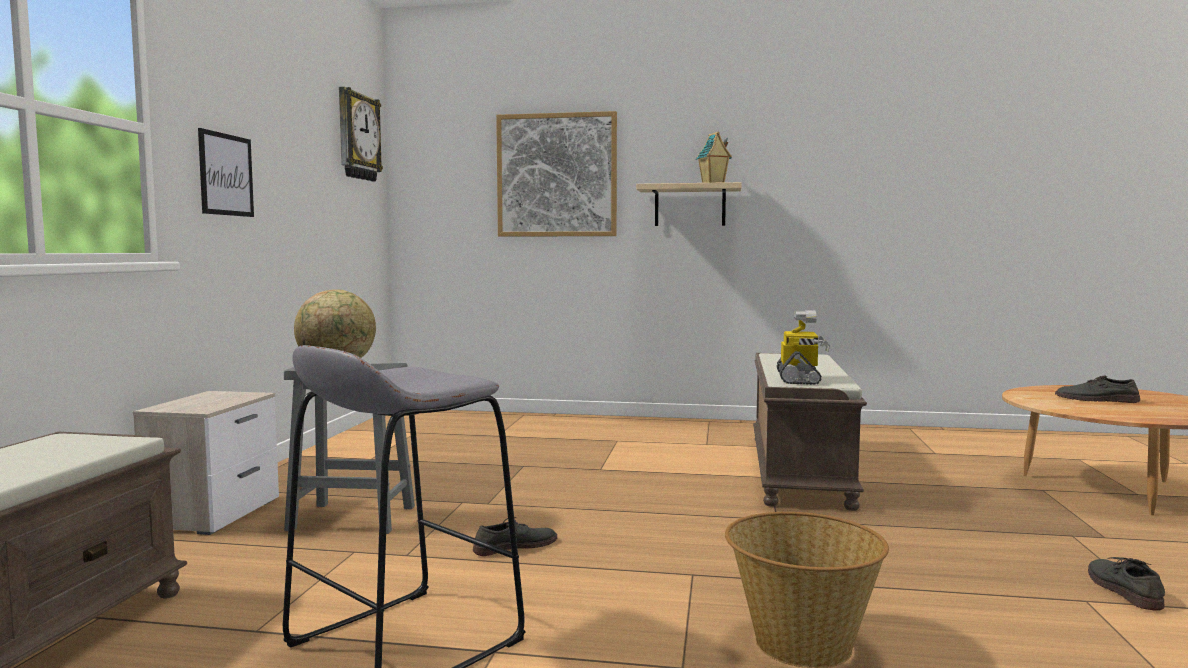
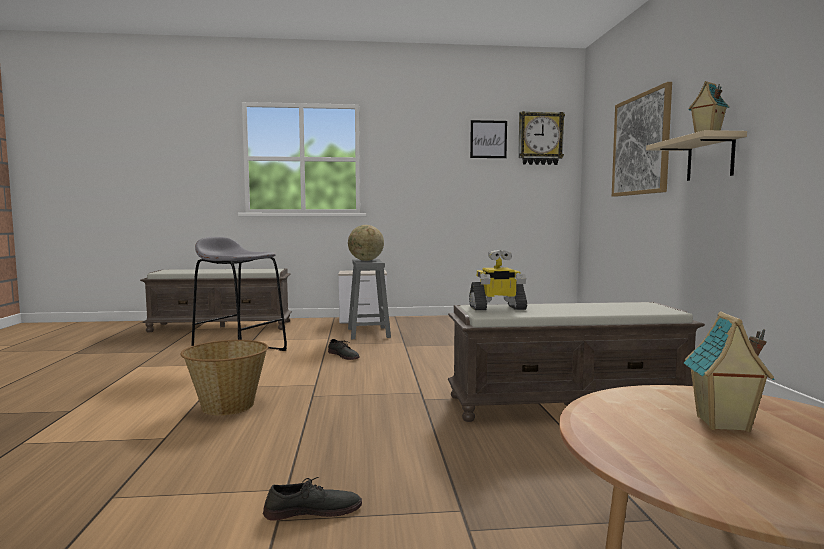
camera: 75 degrees right, 0 degrees up
picture [198,128,254,217] -> picture moved to [470,120,507,158]
grey shoe [1055,376,1140,403] -> toy house [684,311,775,432]

